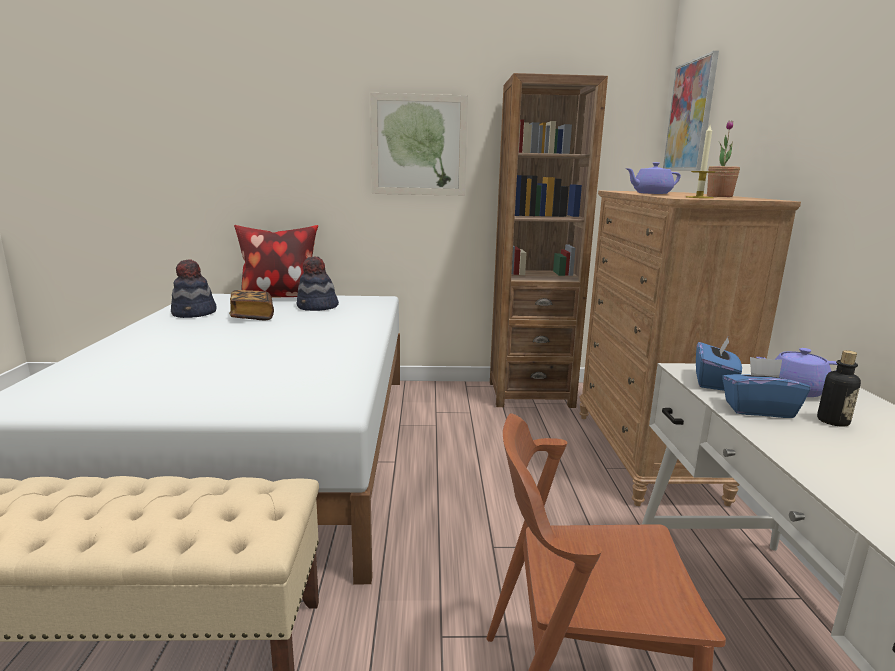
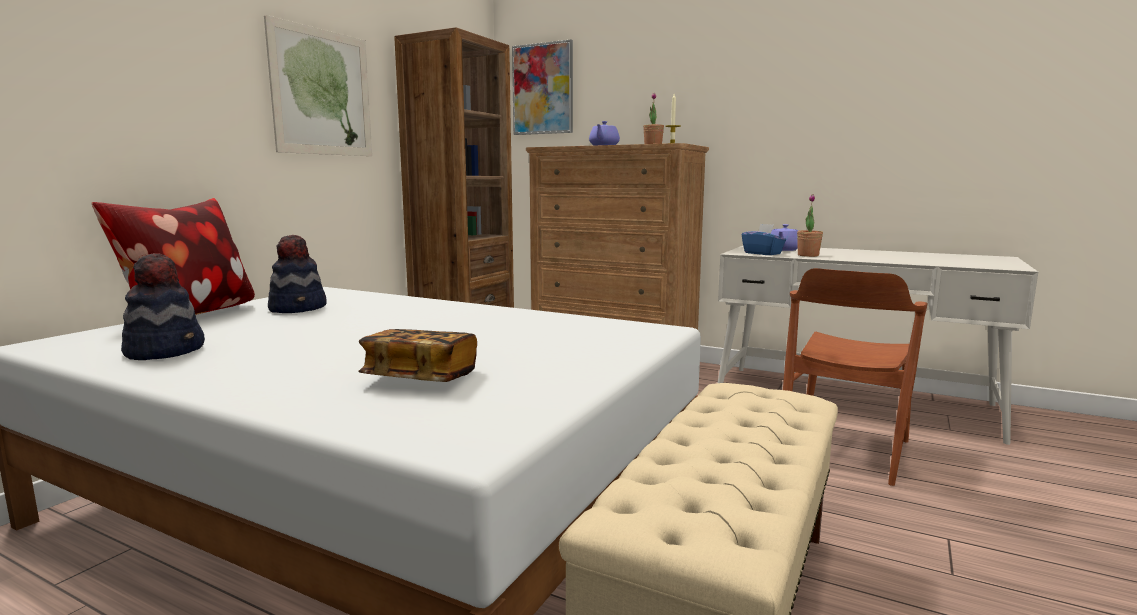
camera: 60 degrees left, 5 degrees down
book [229,290,274,320] -> book moved to [359,329,477,382]
blue tissue box [722,357,811,418] -> potted plant [797,194,823,257]
bottle [817,350,861,427] -> none

